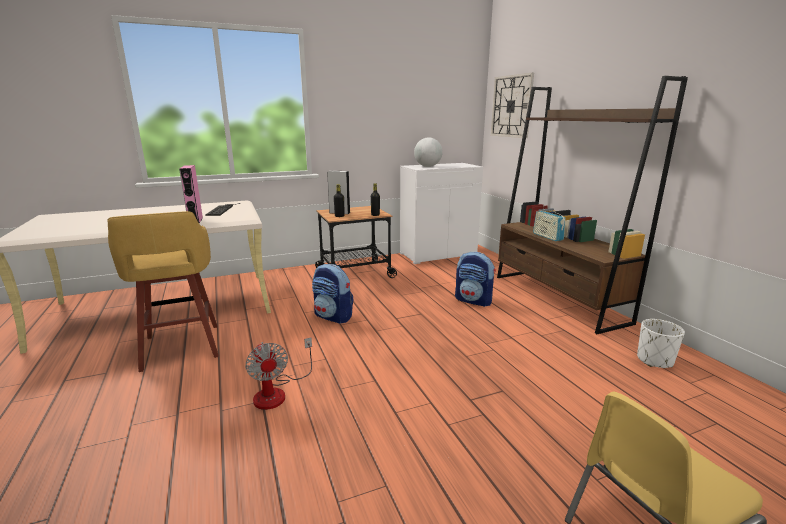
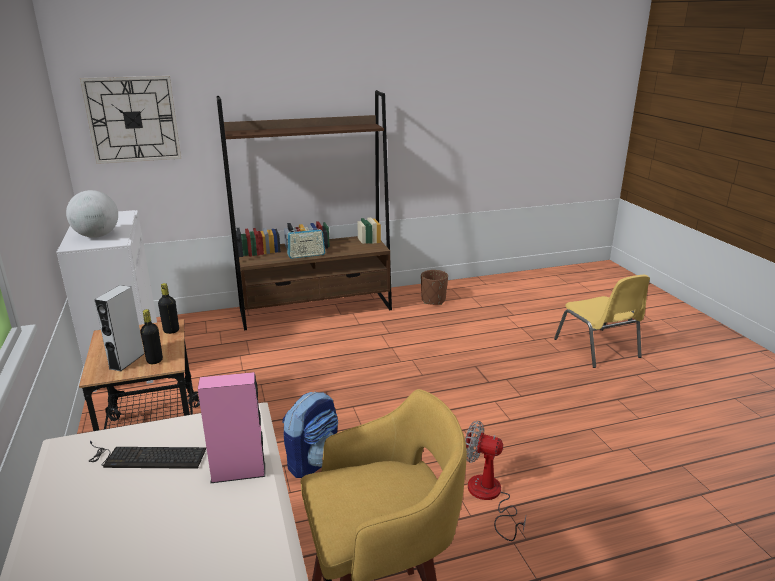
camera: 85 degrees left, 5 degrees up
fan [245,337,312,410] -> fan turned 135 degrees counterclockwise [465,421,526,541]
backpack [455,252,496,307] -> none
white planter [637,319,685,368] -> brown planter [421,270,448,305]

